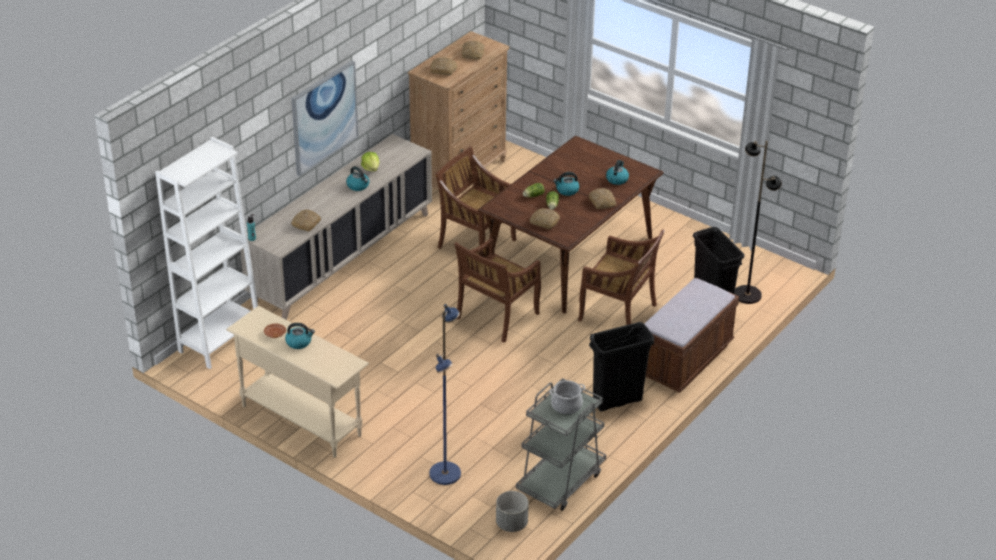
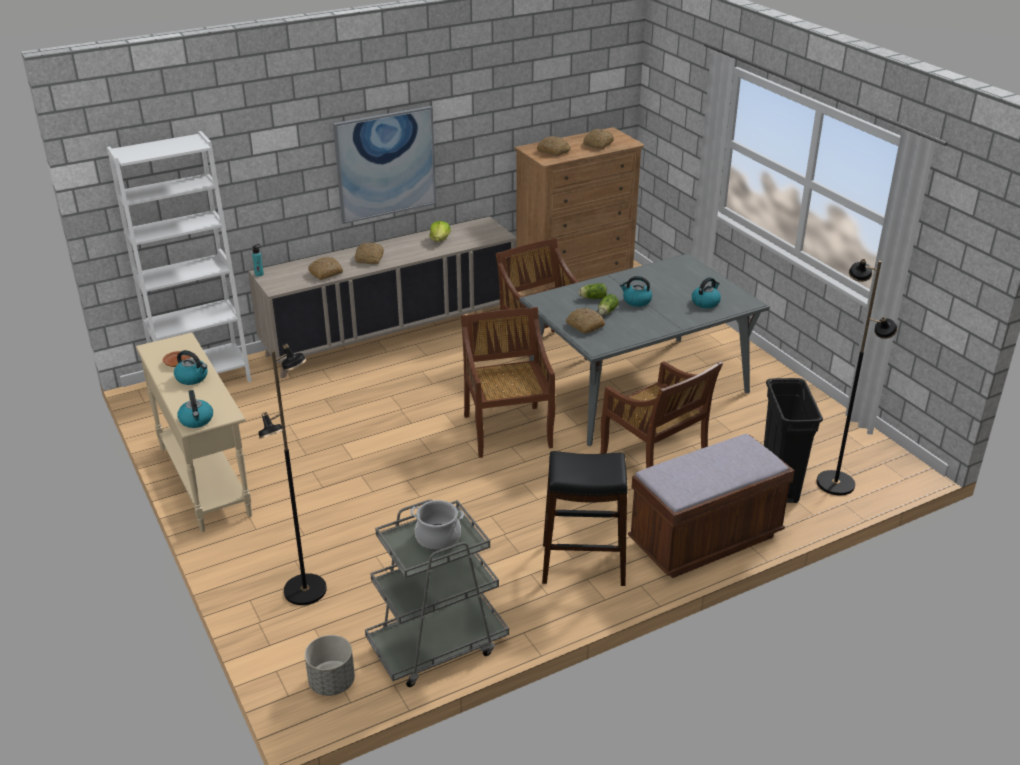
camera: 25 degrees right, 5 degrees down
kettle [346,166,369,191] -> kettle moved to [177,390,213,428]
blue floor lamp [429,304,461,485] -> black floor lamp [258,344,327,605]
brown chair [454,238,541,343] -> brown chair turned 105 degrees clockwise [461,307,555,458]
brown dining table [478,135,663,313] -> grey dining table [519,254,770,446]
bread [589,188,616,209] -> bread moved to [355,242,384,264]
black trash can [589,322,654,411] -> black stool [542,451,628,586]

